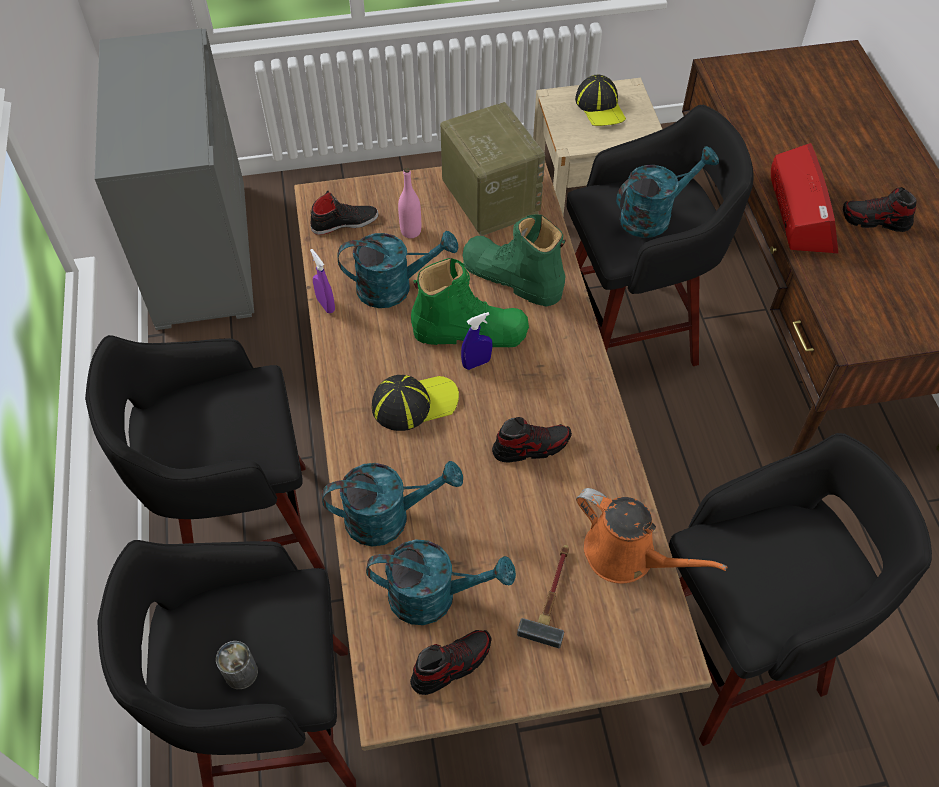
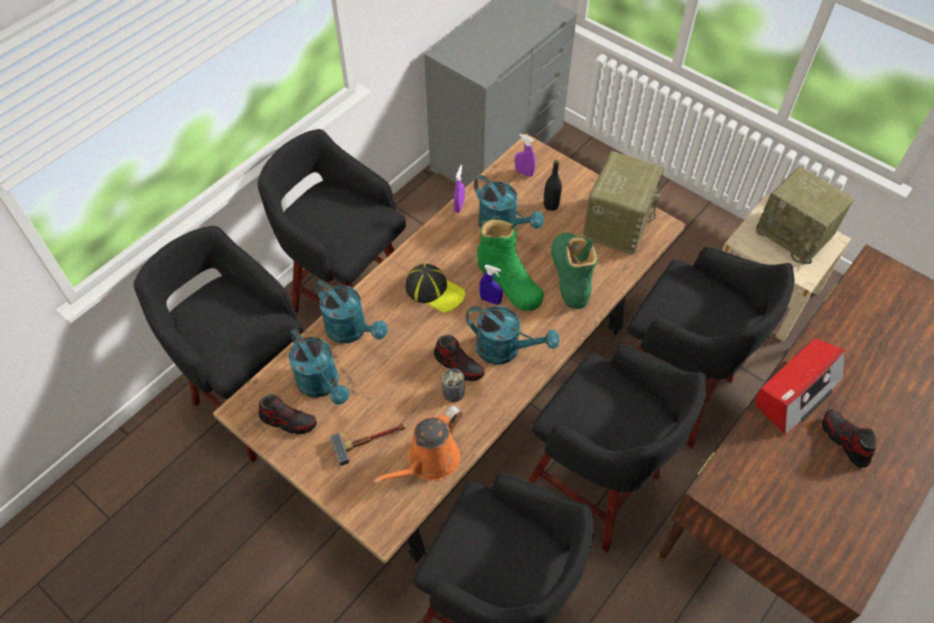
camera: 50 degrees right, 0 degrees up
can [216,641,258,689] -> can moved to [442,369,464,402]
black shoe [310,191,379,235] -> purple spray bottle [515,134,535,177]
pink bottle [398,168,421,238] -> black bottle [544,160,562,211]
cap [575,75,626,126] -> radio [756,167,854,264]
orange watering can [576,488,728,584] -> orange watering can turned 45 degrees clockwise [374,406,462,483]
turquoise watering can [616,146,719,238] -> turquoise watering can moved to [466,306,559,365]
none -> black stool [528,344,707,552]

